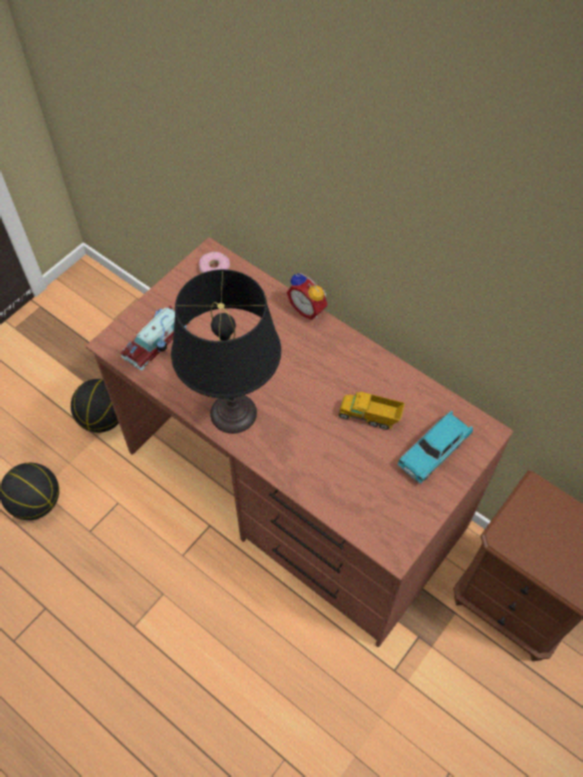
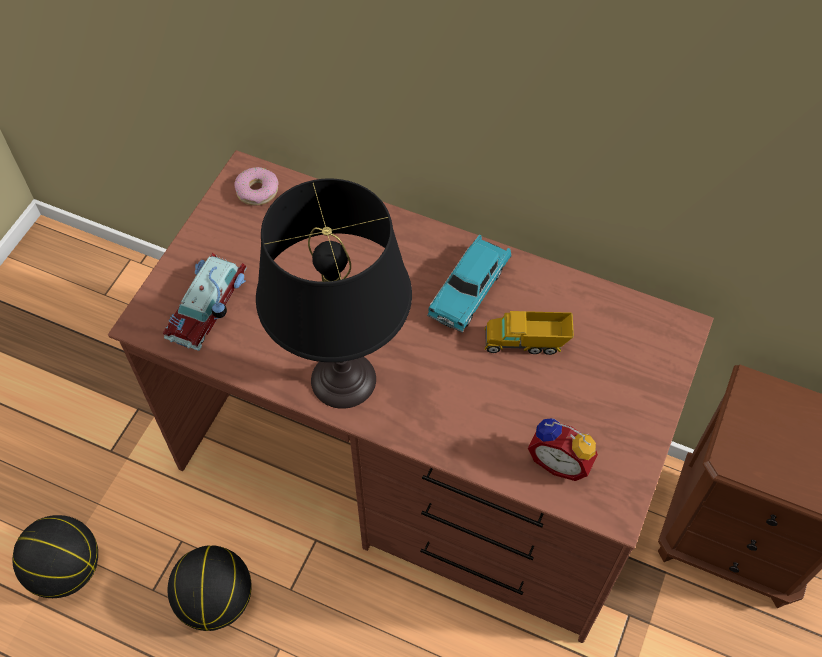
camera: 15 degrees left, 0 degrees up
basketball [71,379,119,433] -> basketball moved to [167,545,252,631]
alarm clock [287,273,328,320] -> alarm clock moved to [528,418,598,481]
turquoise toy car [397,410,473,485] -> turquoise toy car moved to [427,235,512,333]

